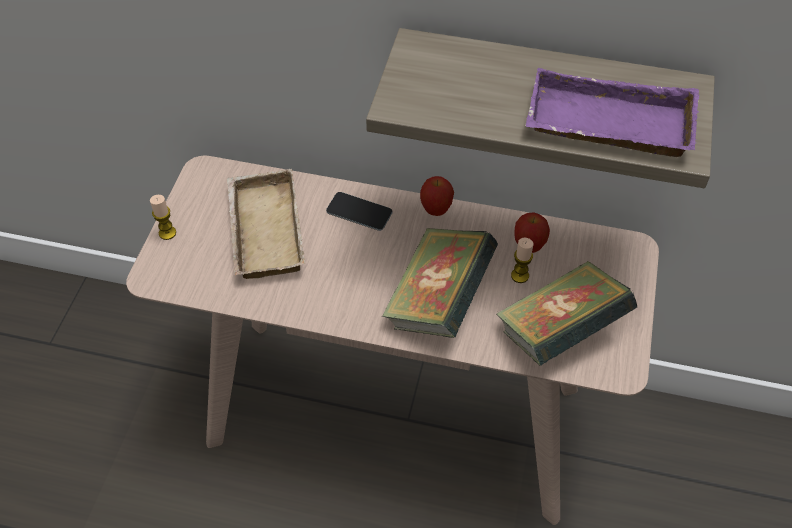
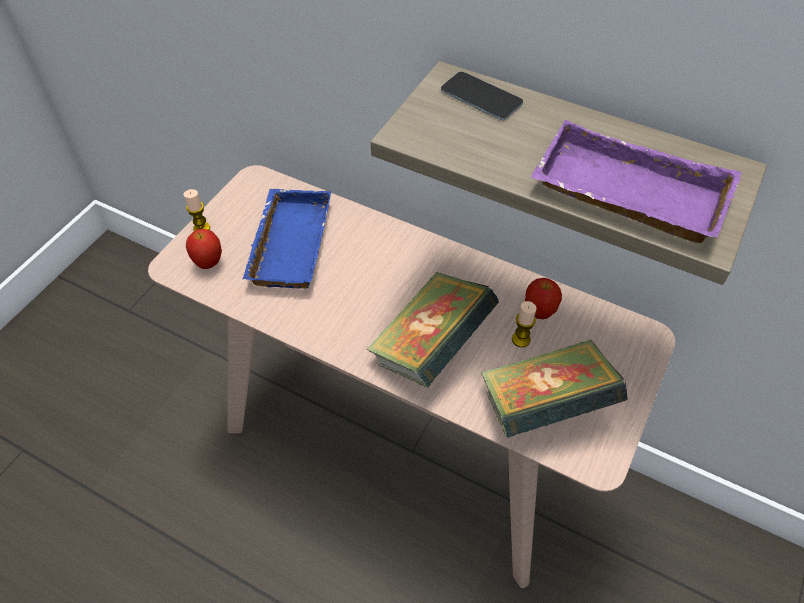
camera: 15 degrees right, 0 degrees up
beige tray [227,169,305,279] -> blue tray [243,189,331,289]
phone [326,192,392,231] -> phone moved to [441,72,523,120]
apple [420,176,454,216] -> apple moved to [186,229,222,269]

